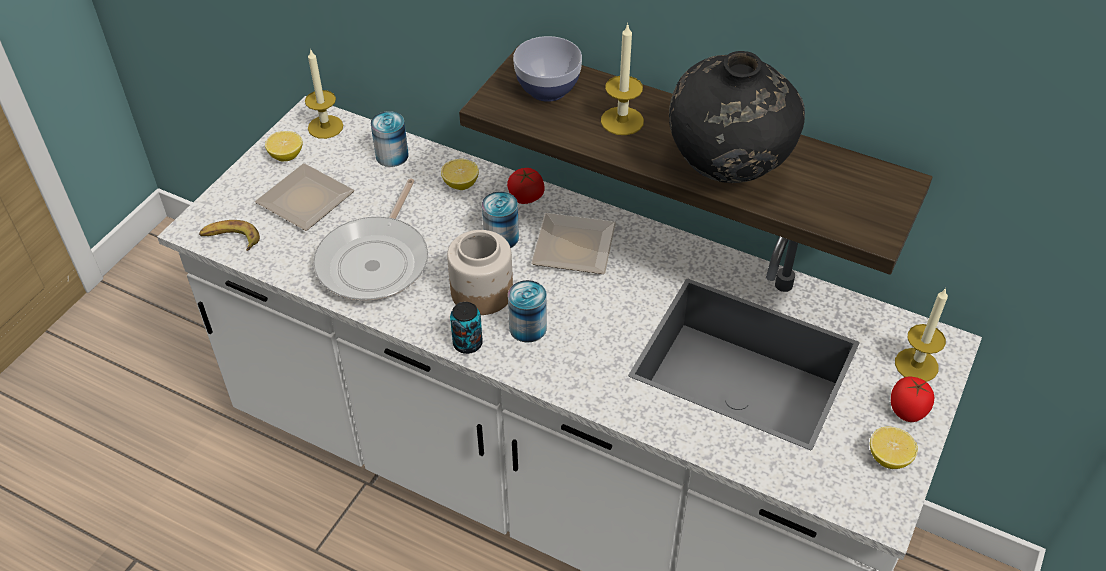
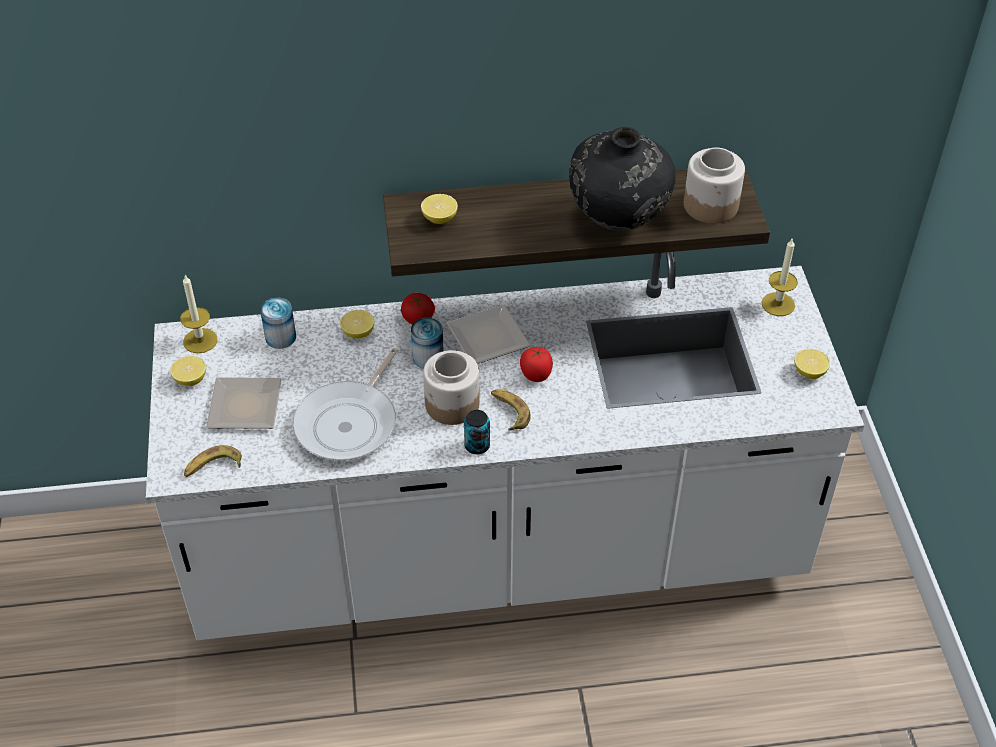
camera: 35 degrees left, 0 degrees up
frying pan [313,178,428,301] -> frying pan turned 45 degrees clockwise [292,348,398,461]
can [508,280,547,343] -> banana [491,389,531,431]
bowl [513,36,582,102] -> lemon [421,194,458,224]
candle [601,23,644,135] -> none
tomato [891,376,934,422] -> tomato moved to [520,347,553,382]
none -> jar [684,148,745,224]

